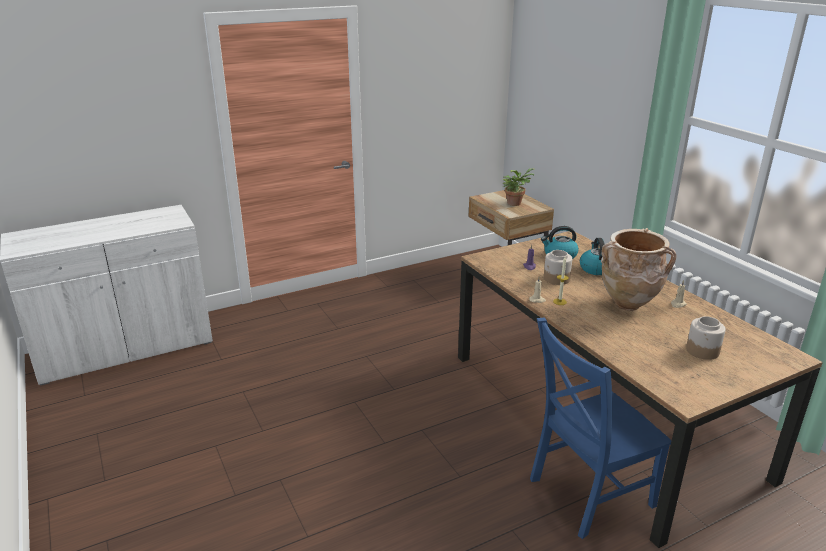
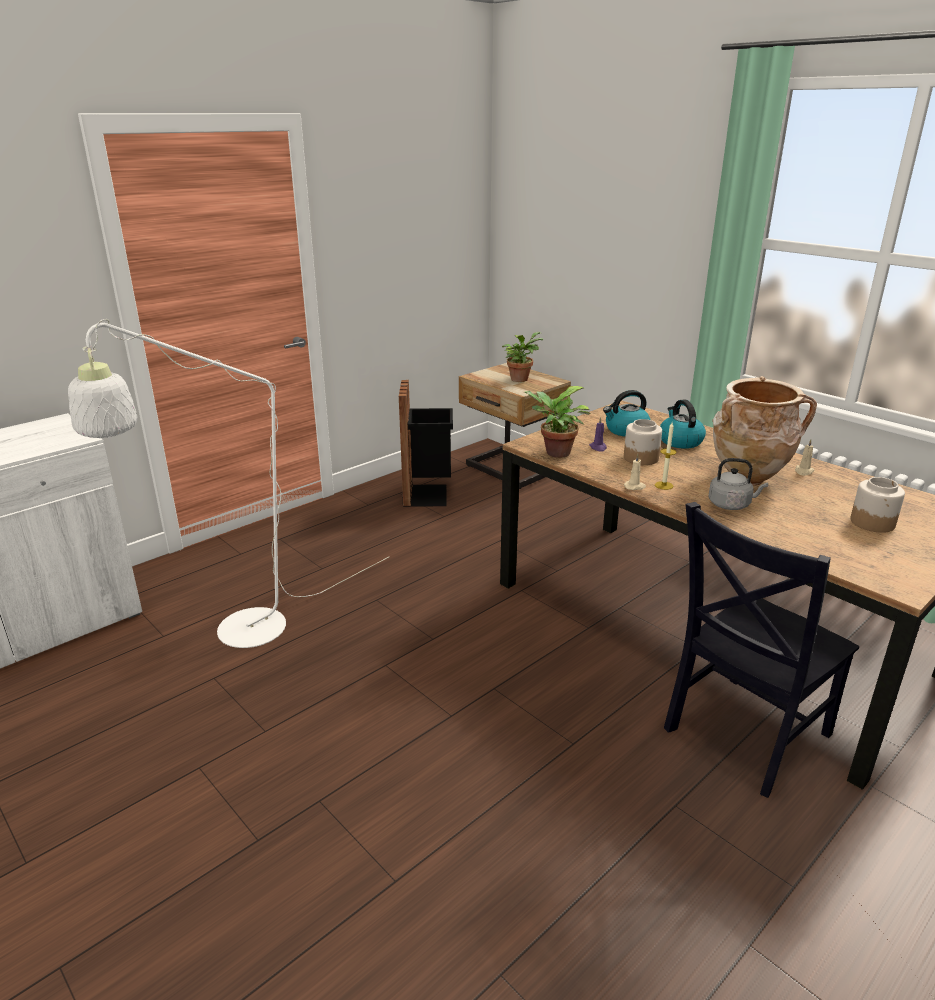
camera: 15 degrees left, 0 degrees up
blue chair [530,317,671,539] -> black chair [664,502,859,798]
none -> white floor lamp [68,319,389,648]
none -> black trash can [399,380,453,507]
none -> potted plant [524,386,590,458]
none -> grey kettle [708,458,768,510]

